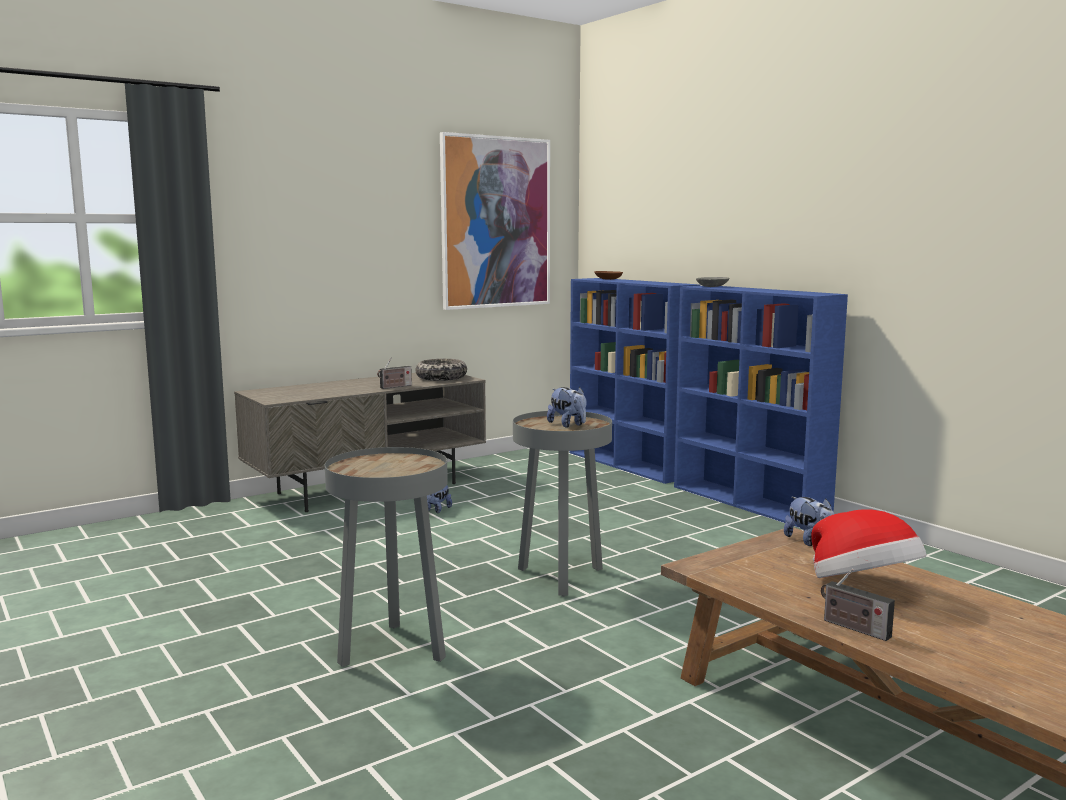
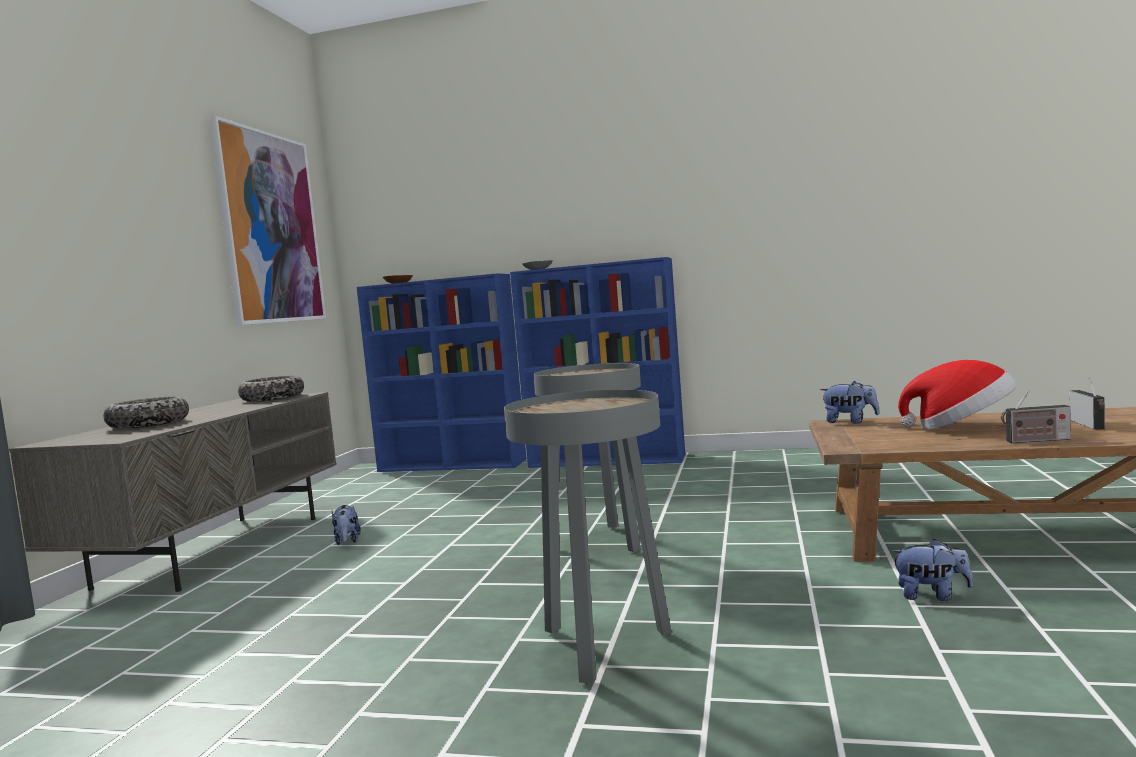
camera: 40 degrees left, 5 degrees down
radio [377,358,412,389] -> radio moved to [1069,378,1105,430]
plush toy [547,387,586,428] -> plush toy moved to [890,539,973,601]
none -> bowl [104,396,189,429]

